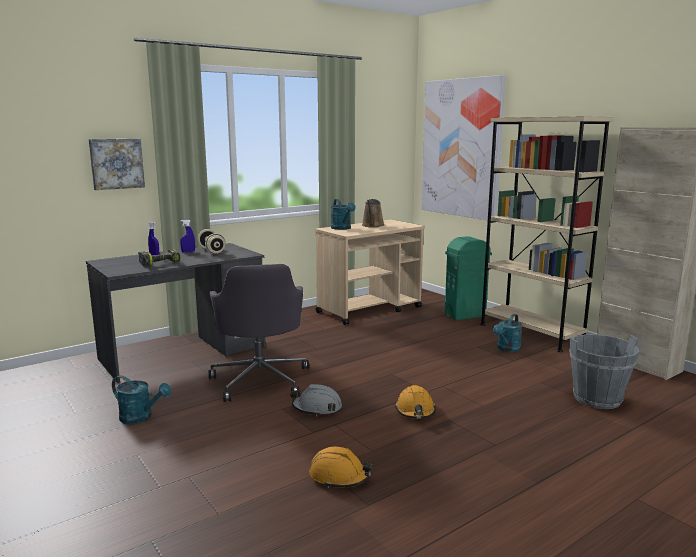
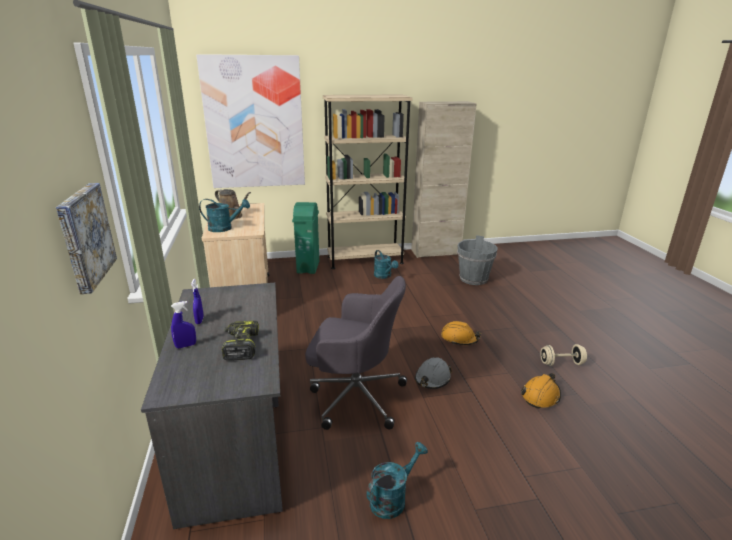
camera: 65 degrees left, 10 degrees up
beige dumbbell [198,229,226,254] -> beige dumbbell moved to [540,344,587,366]

